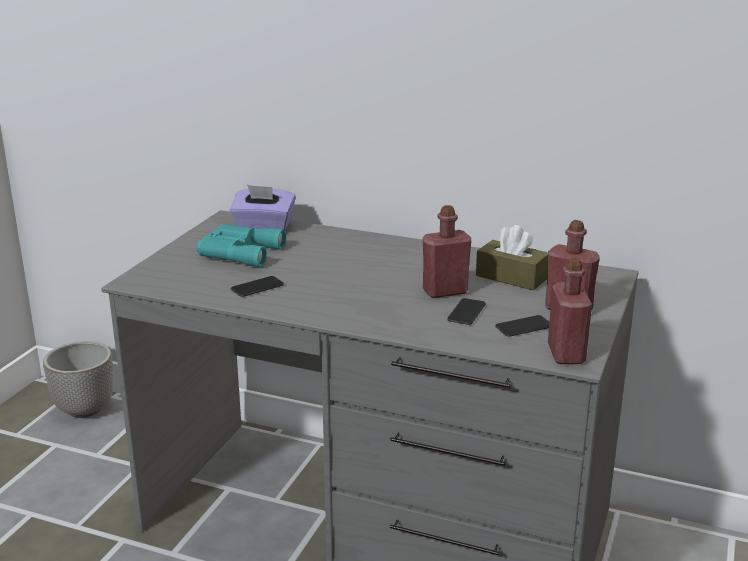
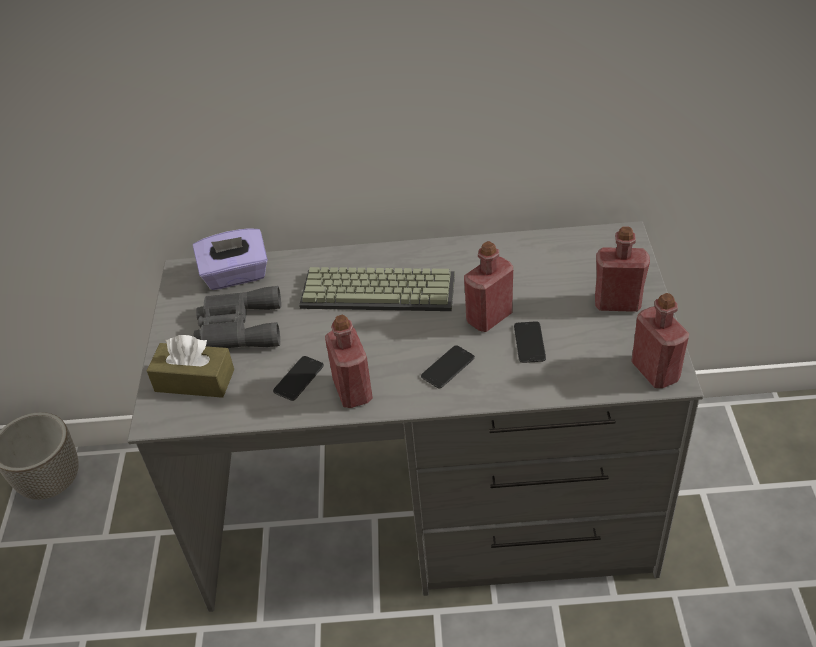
camera: 20 degrees left, 20 degrees up
turquoise binoculars [197,224,286,267] -> grey binoculars [194,286,281,348]
brown tissue box [476,225,548,291] -> brown tissue box moved to [147,335,234,398]
phone [495,315,549,337] -> phone moved to [421,345,475,388]
none -> keyboard [299,267,455,311]
none -> red bottle [325,315,373,408]

